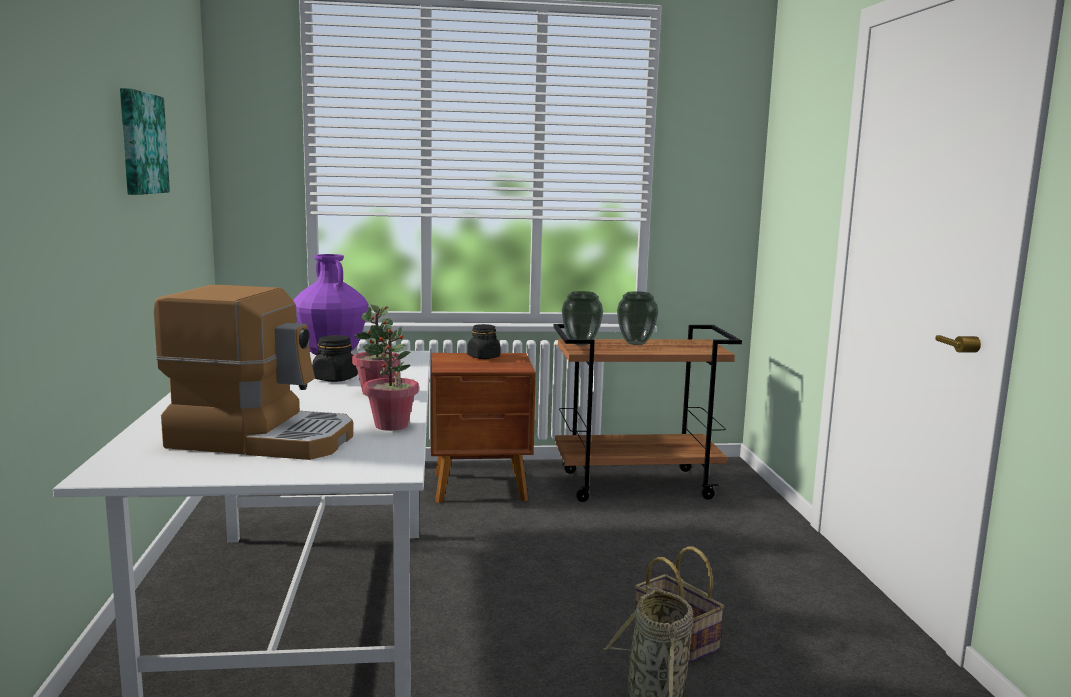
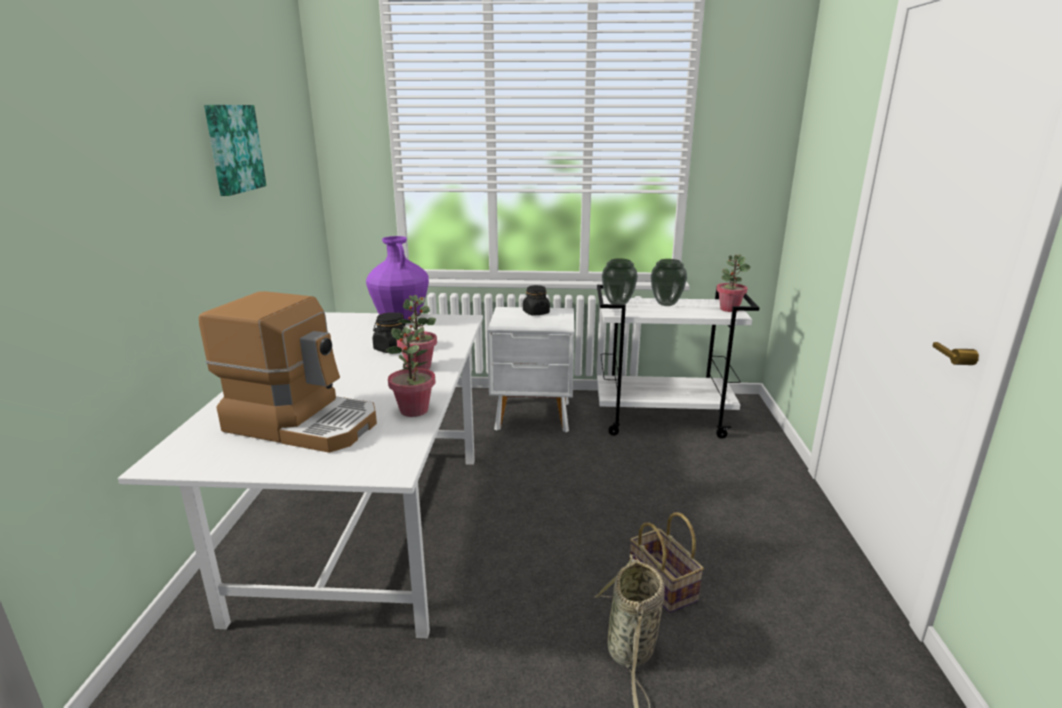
camera: 10 degrees right, 10 degrees up
brown nightstand [431,353,536,503] -> white nightstand [487,307,574,432]
brown cart [554,324,742,502] -> white cart [597,285,759,439]
none -> potted plant [717,254,751,312]

